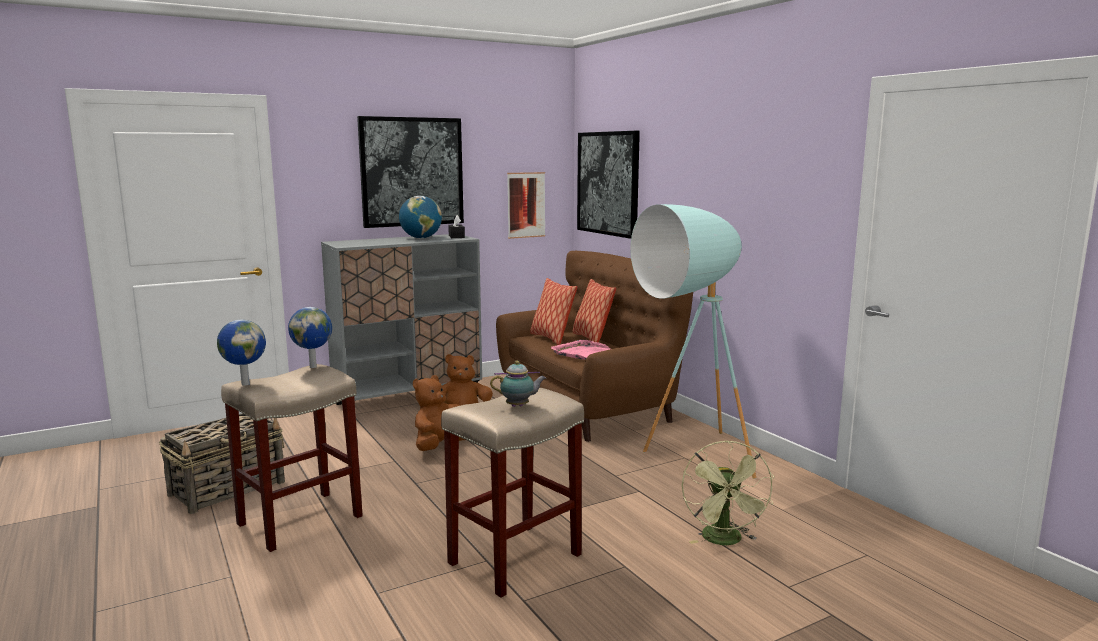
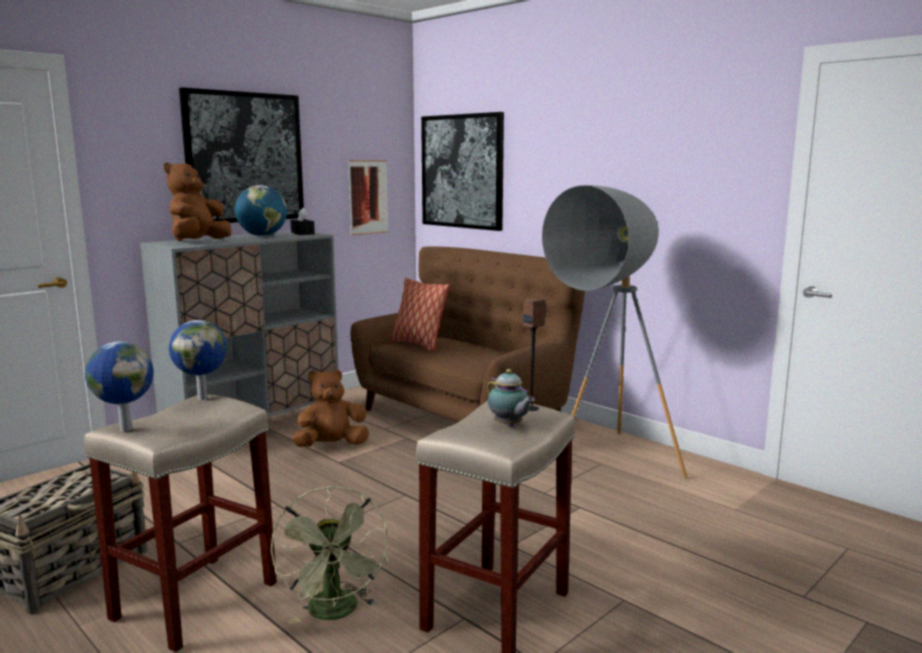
camera: 15 degrees left, 0 degrees up
brown plush toy [413,375,465,451] -> brown plush toy moved to [164,162,232,241]
teapot [490,361,546,407] -> teapot turned 75 degrees clockwise [487,369,535,427]
pink tray [551,340,610,360] -> none
pillow [573,279,616,342] -> none
turquoise floor lamp [630,204,756,479] -> grey floor lamp [542,185,688,479]
green fan [682,441,774,545] -> green fan moved to [271,486,388,624]
none -> speaker [523,298,545,411]

